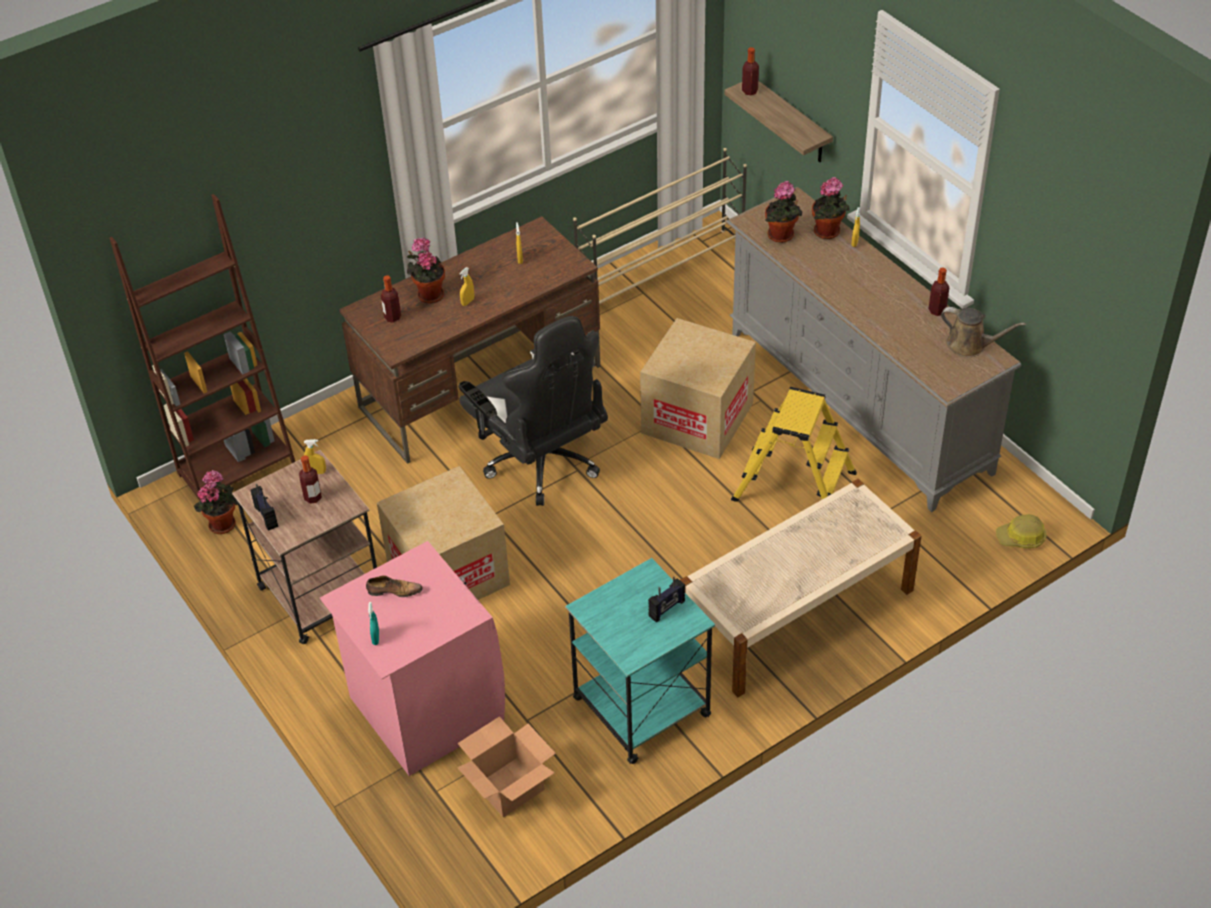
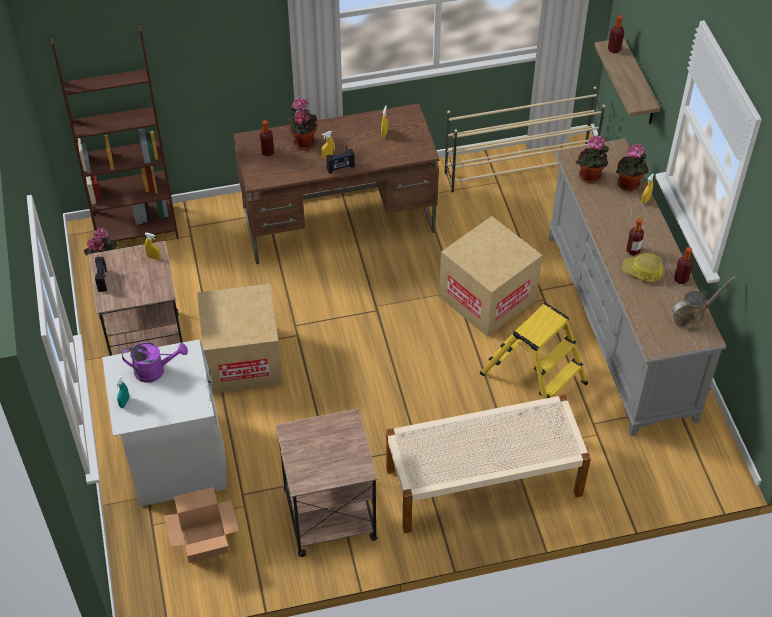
camera: 20 degrees right, 5 degrees up
bottle [299,455,322,504] -> bottle moved to [626,218,644,256]
pink washing machine [320,541,505,776] -> white washing machine [102,339,227,506]
shoe [366,575,423,597] -> purple watering can [122,342,188,383]
black office chair [459,316,608,506] -> none
turquoise cart [565,558,715,764] -> brown cart [276,408,378,557]
radio [648,577,685,622] -> radio moved to [326,146,355,174]
brown watering can [941,307,1026,357] -> brown watering can turned 75 degrees counterclockwise [672,276,736,331]
hard hat [996,514,1047,548] -> hard hat moved to [622,253,665,282]

